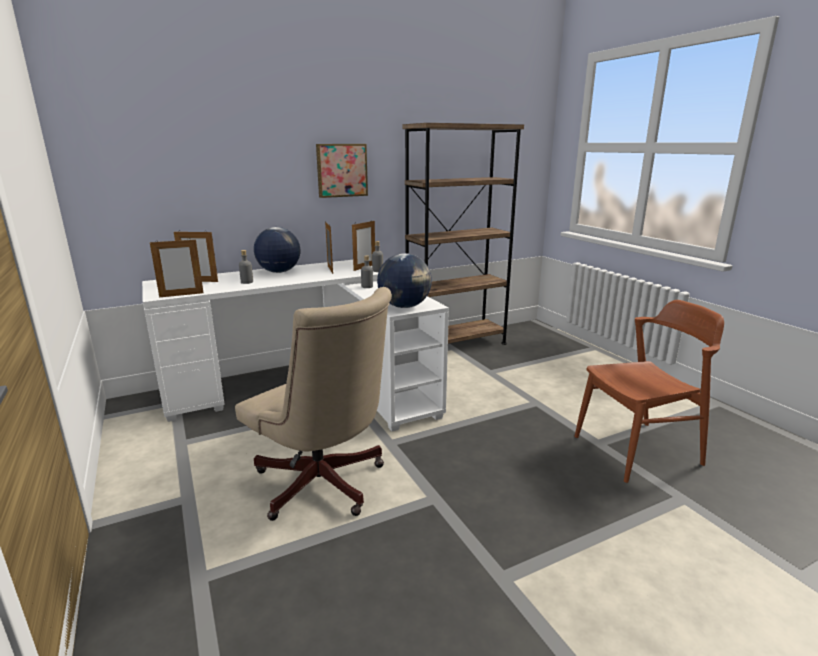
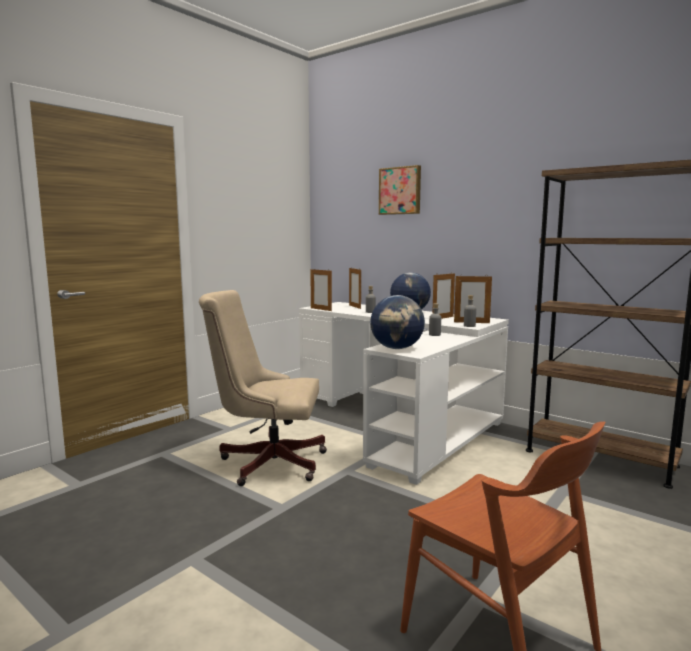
camera: 65 degrees right, 10 degrees down
beige office chair [235,287,392,521] -> beige office chair turned 75 degrees clockwise [199,290,327,486]
picture [316,144,368,198] -> picture moved to [379,165,421,215]

